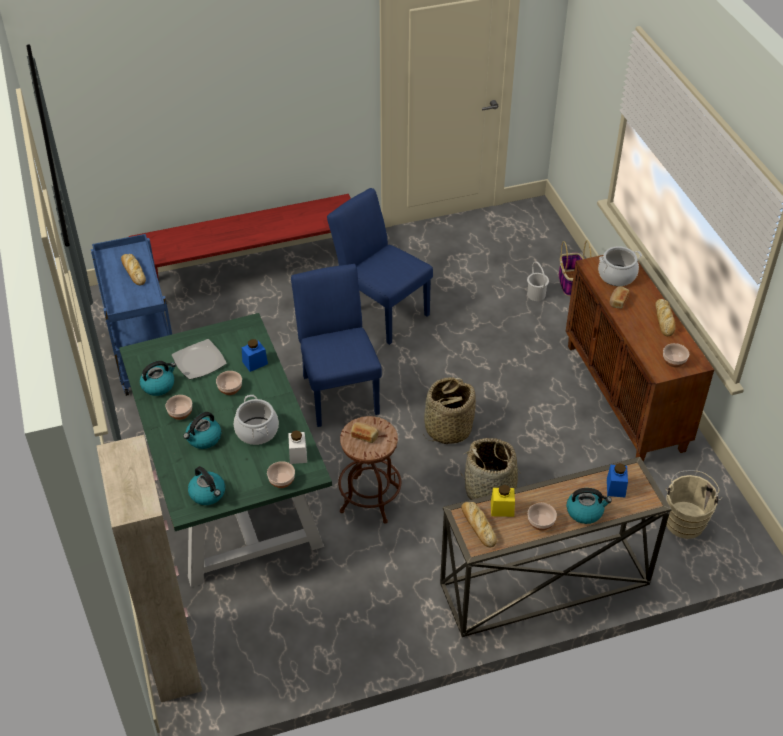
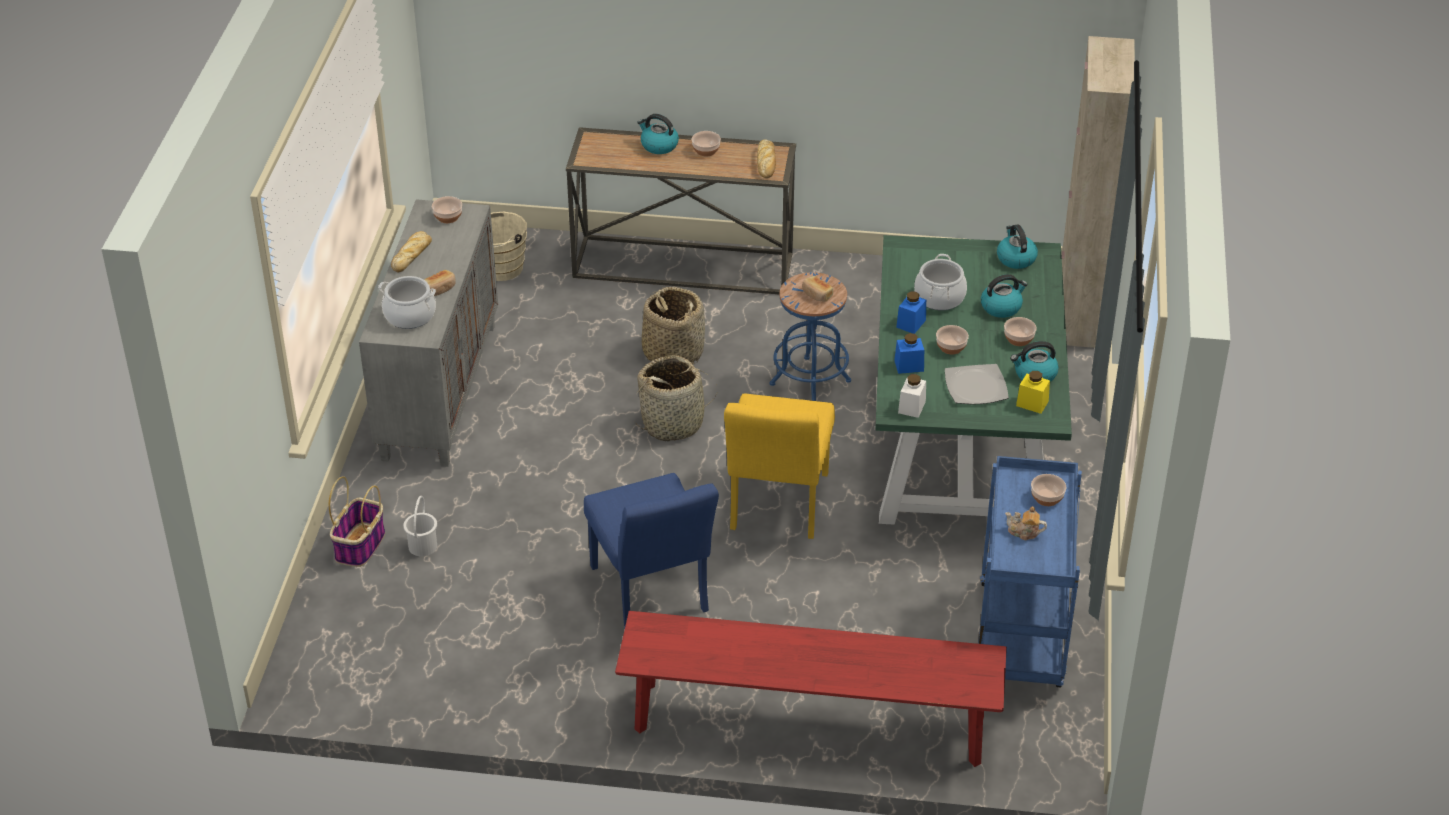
camera: 155 degrees left, 5 degrees down
bread [121,254,146,285] -> teapot [1005,506,1047,541]
bowl [267,461,295,488] -> bowl moved to [1031,474,1066,506]
white jar [288,431,307,464] -> white jar moved to [898,374,926,418]
blue chair [291,264,382,427] -> yellow chair [724,393,835,539]
brown stool [338,416,401,524] -> blue stool [770,272,851,401]
yellow jar [491,485,515,517] -> yellow jar moved to [1016,371,1050,414]
brown cabinet [565,255,714,462] -> grey cabinet [359,199,498,467]
blue jar [607,463,628,497] -> blue jar moved to [896,291,926,334]

